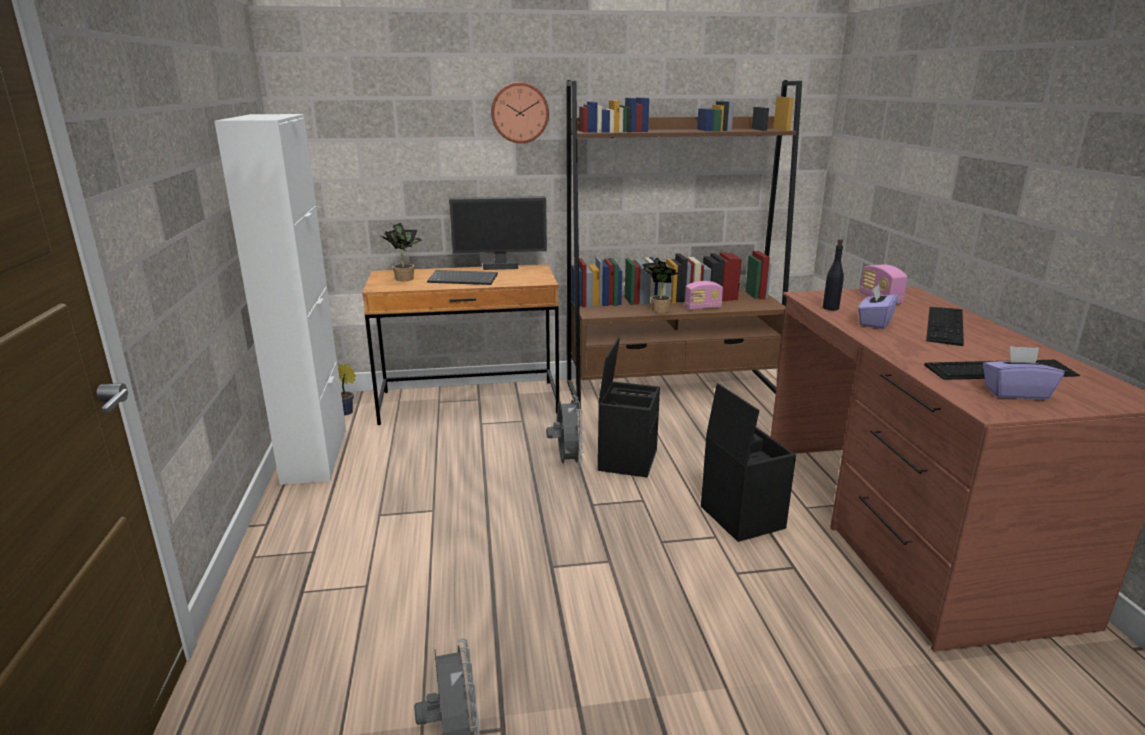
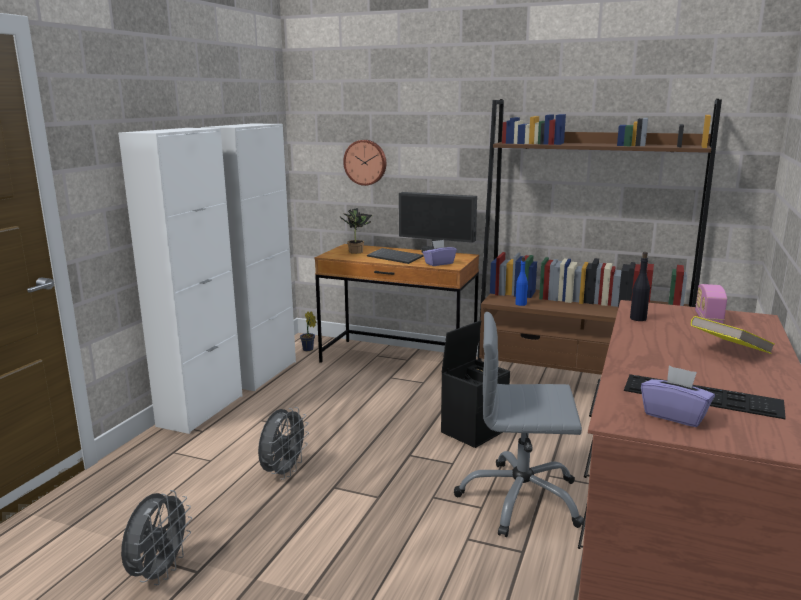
camera: 30 degrees right, 5 degrees down
wall clock [491,82,549,143] -> wall clock moved to [343,140,386,186]
grey fan [546,395,584,467] -> grey fan moved to [258,407,309,480]
potted plant [642,257,679,313] -> none
radio [685,281,723,310] -> none
black storage box [701,383,796,542] -> grey office chair [454,312,584,537]
purple tissue box [858,284,898,329] -> purple tissue box moved to [423,240,457,266]
keyboard [926,307,964,346] -> yellow book [691,316,775,354]
none -> white cabinet [118,128,243,434]
none -> blue bottle [515,257,528,306]

